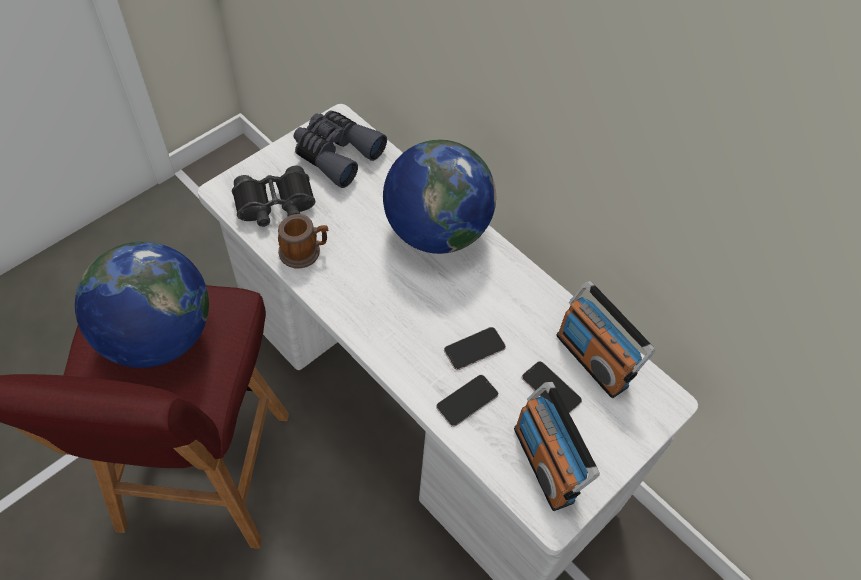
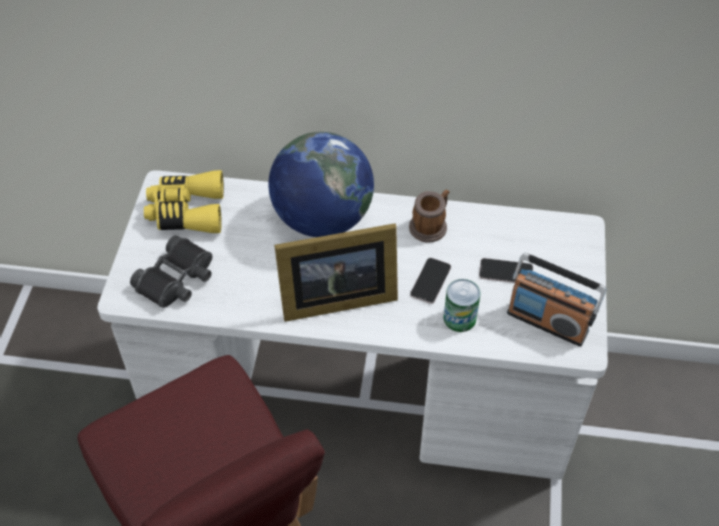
camera: 35 degrees left, 5 degrees down
globe [75,241,209,368] -> none
mug [278,214,328,268] -> mug moved to [409,190,450,243]
grey binoculars [294,111,387,188] -> yellow binoculars [144,170,224,233]
phone [436,375,499,427] -> can [444,279,480,332]
radio [556,281,655,398] -> none
none -> picture frame [274,223,398,322]

